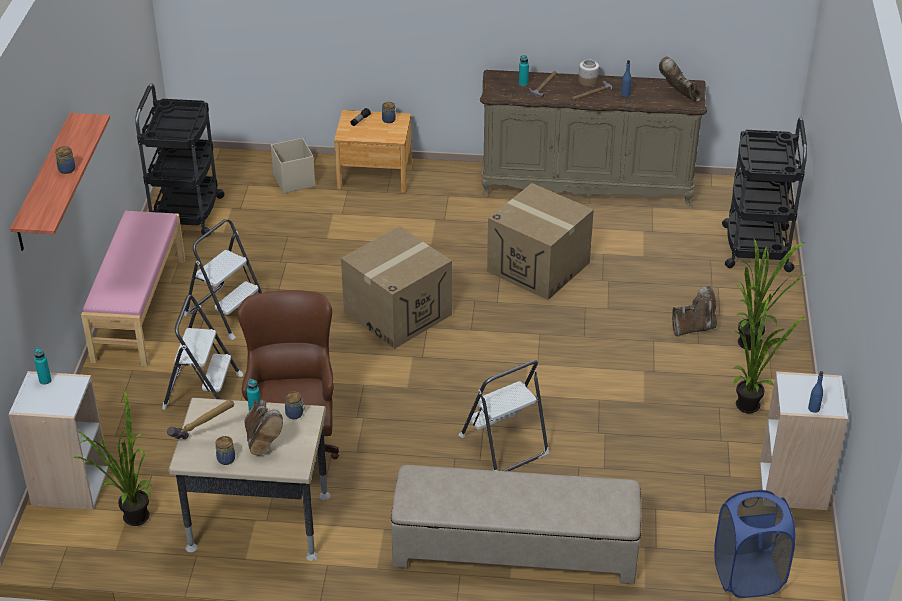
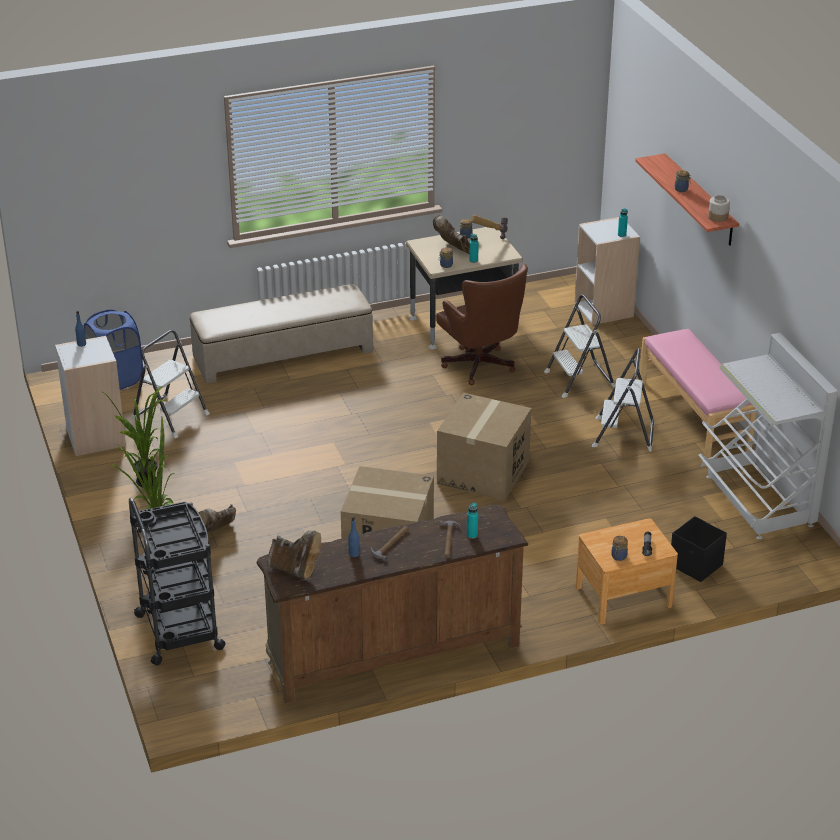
camera: 155 degrees right, 5 degrees down
potted plant [73,389,152,526] -> none
black cart [135,83,225,235] -> white shoe rack [699,333,838,539]
beige storage box [271,138,315,194] -> black storage box [671,516,727,582]
white step ladder [458,360,549,471] -> white step ladder moved to [132,330,210,438]
jar [578,59,599,86] -> jar moved to [708,195,730,222]

